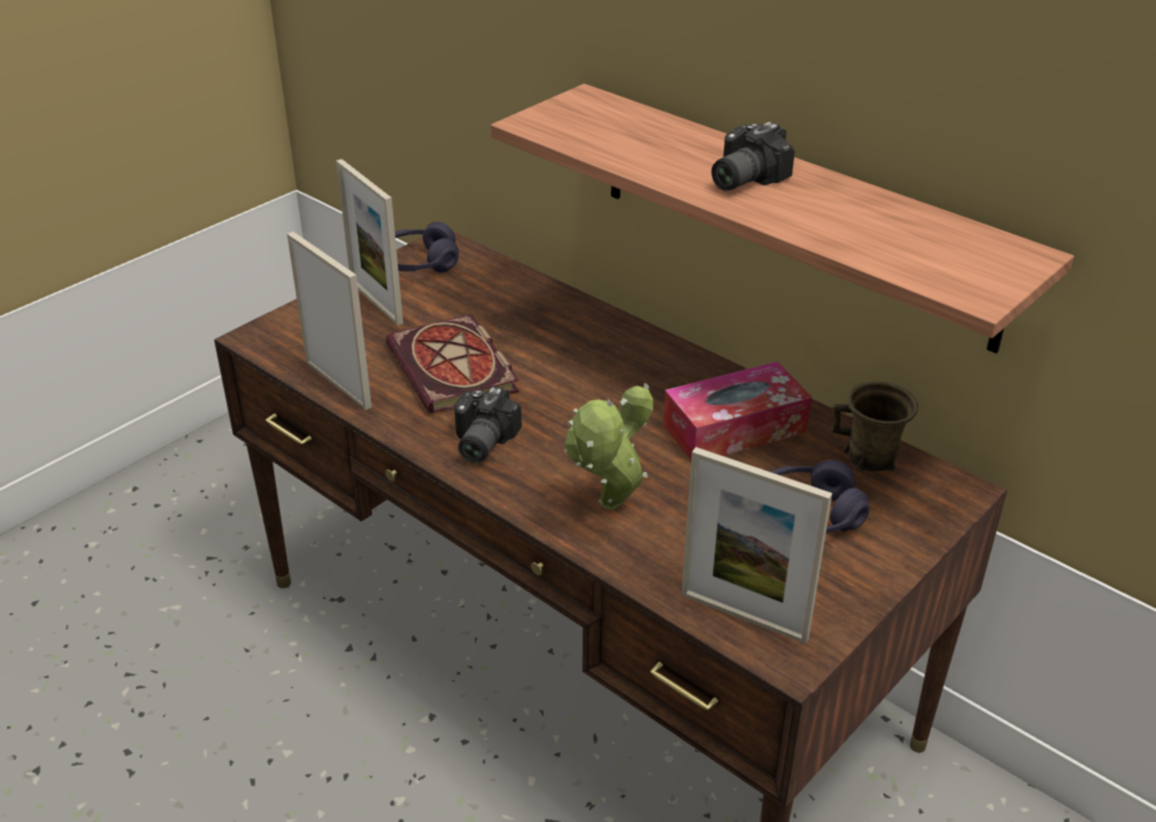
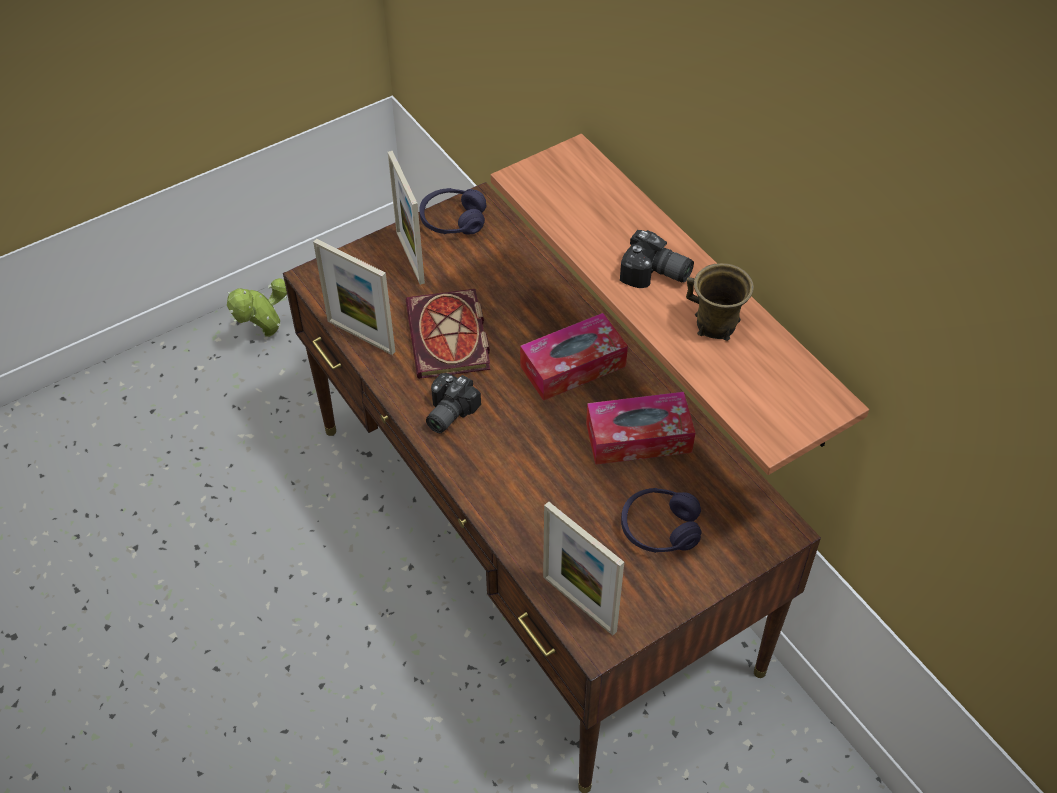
camera: 15 degrees right, 15 degrees up
picture frame [287,232,372,410] -> picture frame turned 150 degrees clockwise [313,239,395,355]
potted plant [564,383,653,510] -> potted plant moved to [227,278,287,337]
camera [711,122,795,191] -> camera turned 120 degrees counterclockwise [620,230,694,288]
brown mug [831,381,918,471] -> brown mug moved to [686,263,754,341]
none -> tissue box [520,313,628,401]

